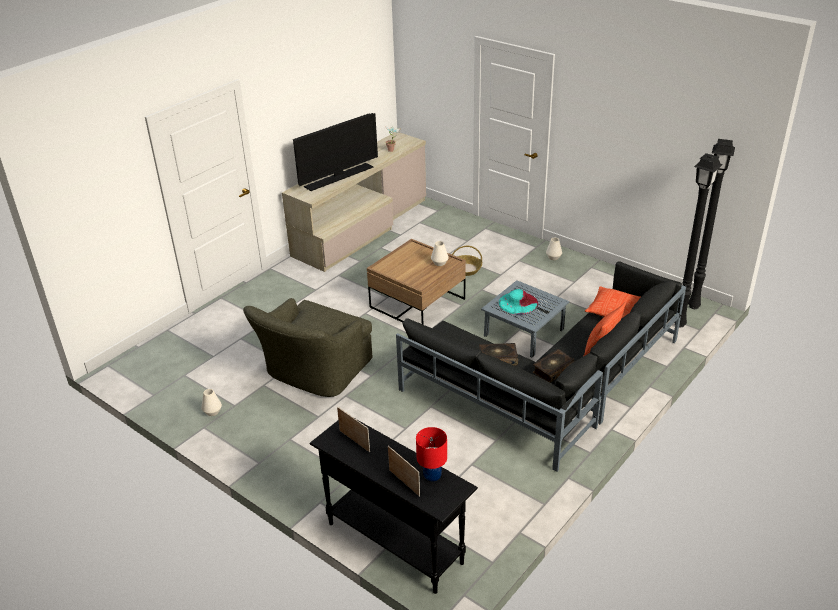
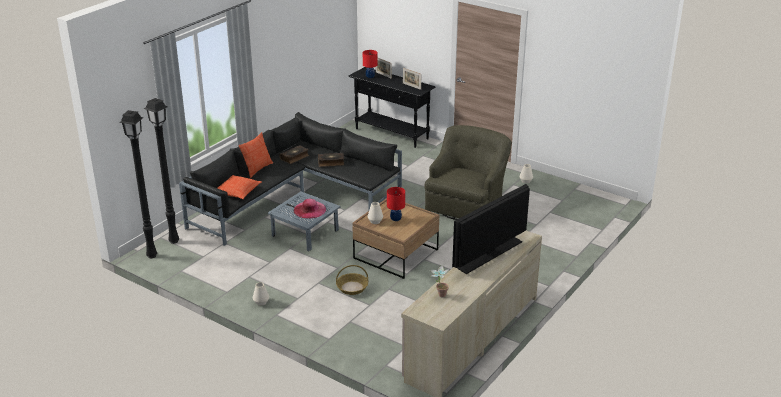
camera: 175 degrees right, 5 degrees down
turquoise hat [499,289,538,315] -> pink hat [293,199,326,218]
none -> red table lamp [387,187,405,221]

